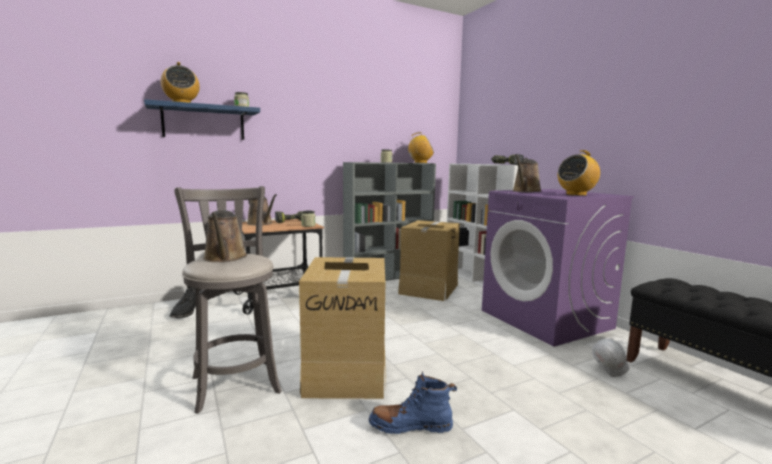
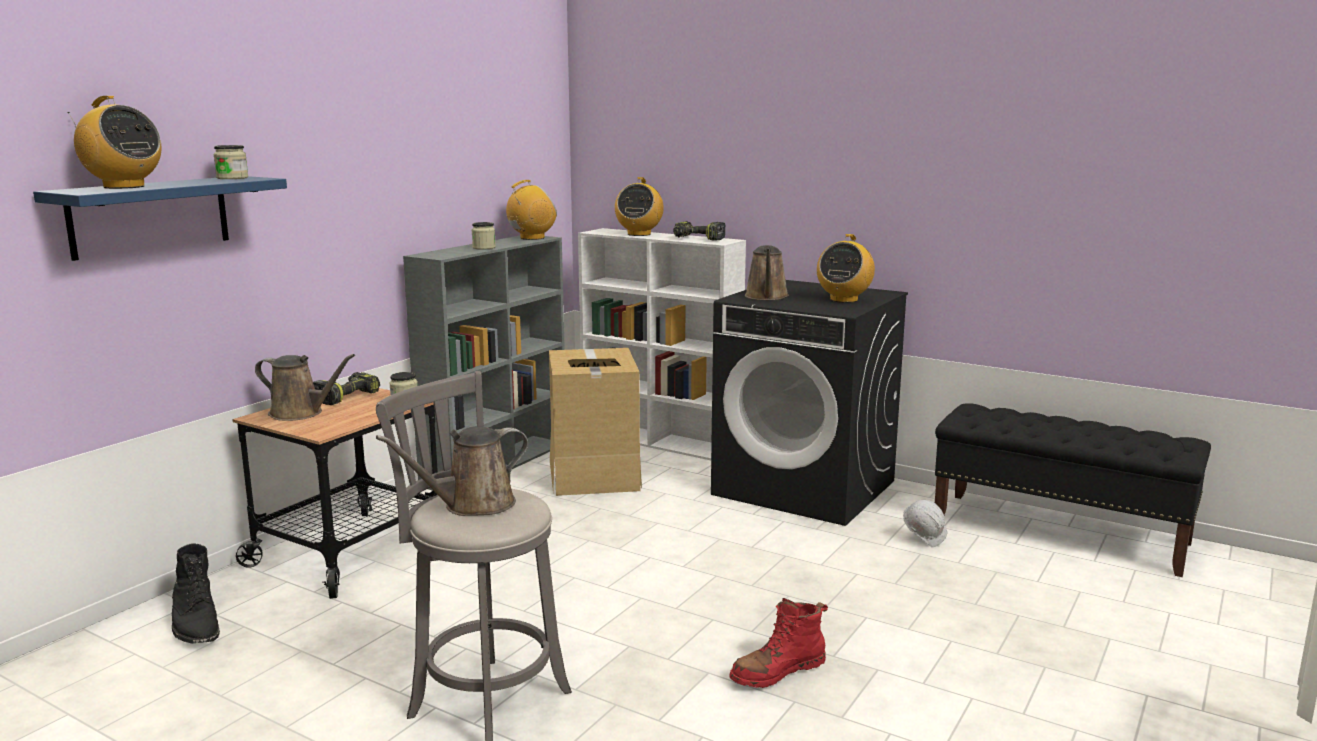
camera: 30 degrees left, 5 degrees up
brown watering can [203,210,247,262] -> brown watering can turned 105 degrees clockwise [376,426,528,516]
cardboard box [299,257,386,399] -> none
blue boot [368,372,457,434] -> red boot [729,598,828,688]
purple washing machine [482,189,634,347] -> black washing machine [711,280,908,526]
none -> radio [615,177,664,236]

